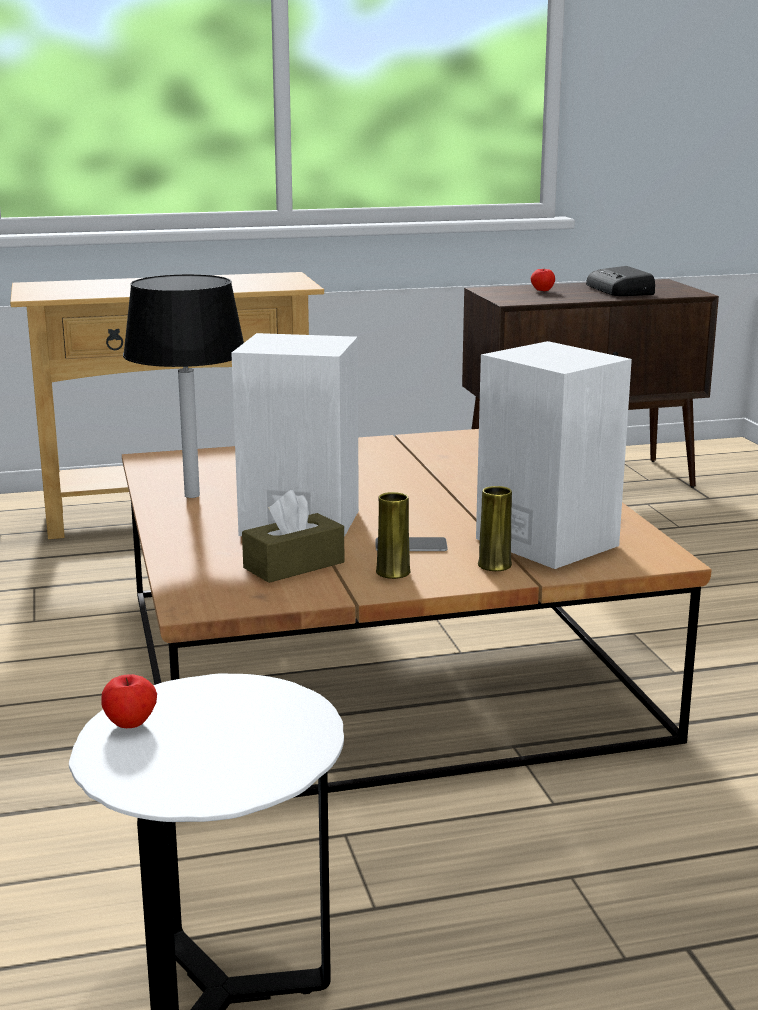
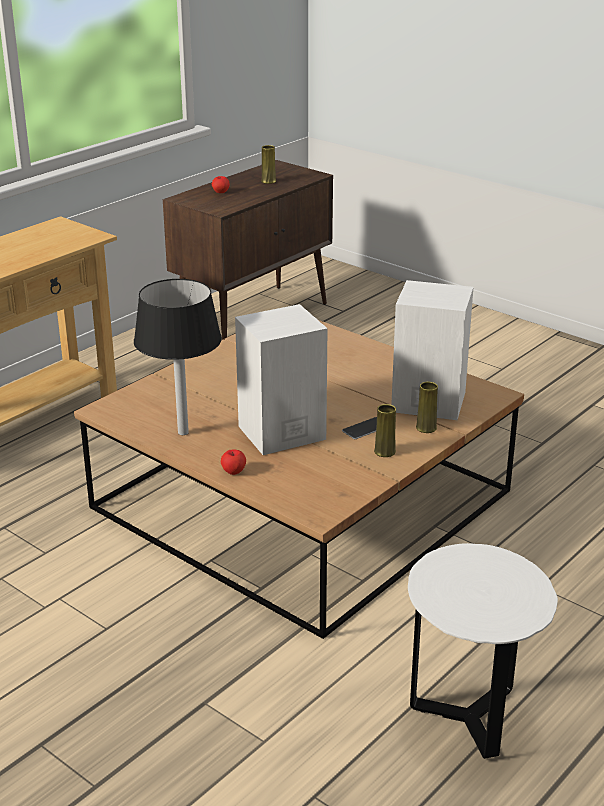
camera: 35 degrees left, 10 degrees up
apple [101,674,157,728] -> apple moved to [221,449,246,475]
brown tissue box [242,490,344,583] -> none
radio [586,266,655,296] -> yellow vase [261,145,276,184]

